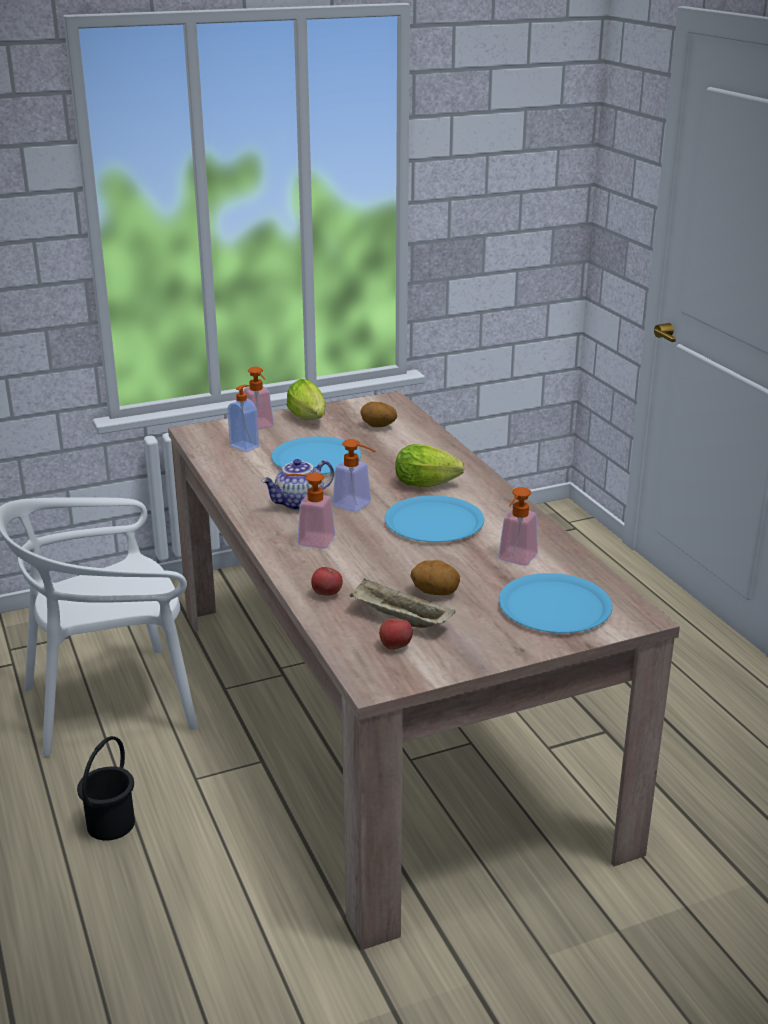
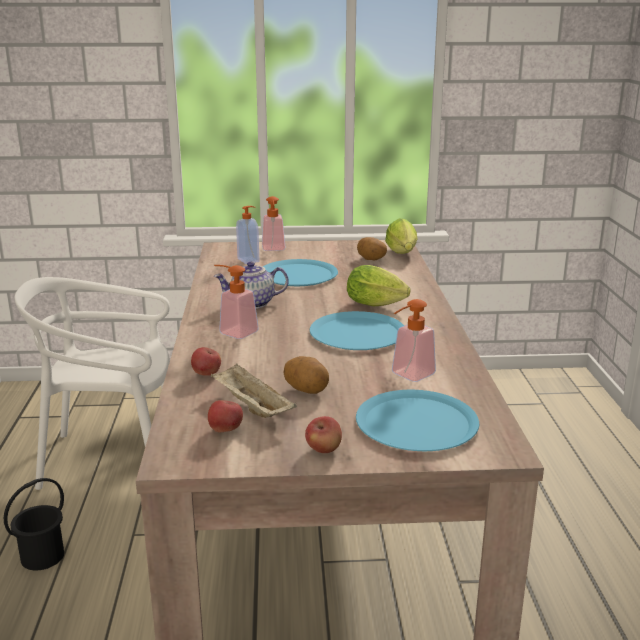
camera: 20 degrees right, 5 degrees down
lettuce [287,379,326,420] -> lettuce moved to [385,218,418,254]
soap dispenser [332,439,375,512] -> none
none -> apple [305,416,342,453]

